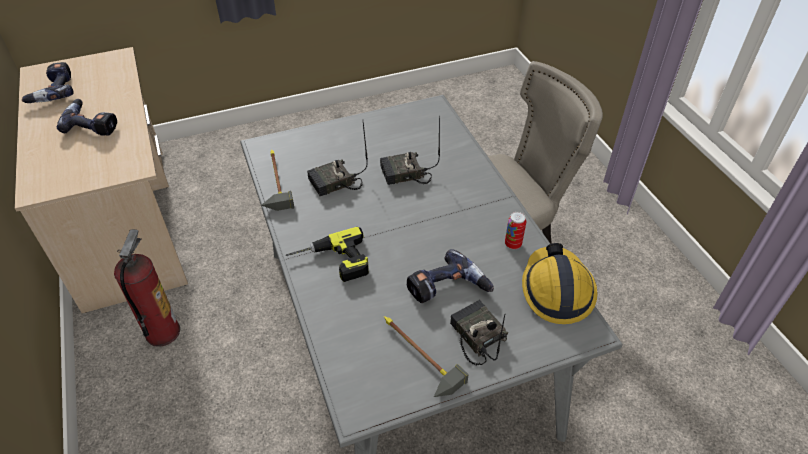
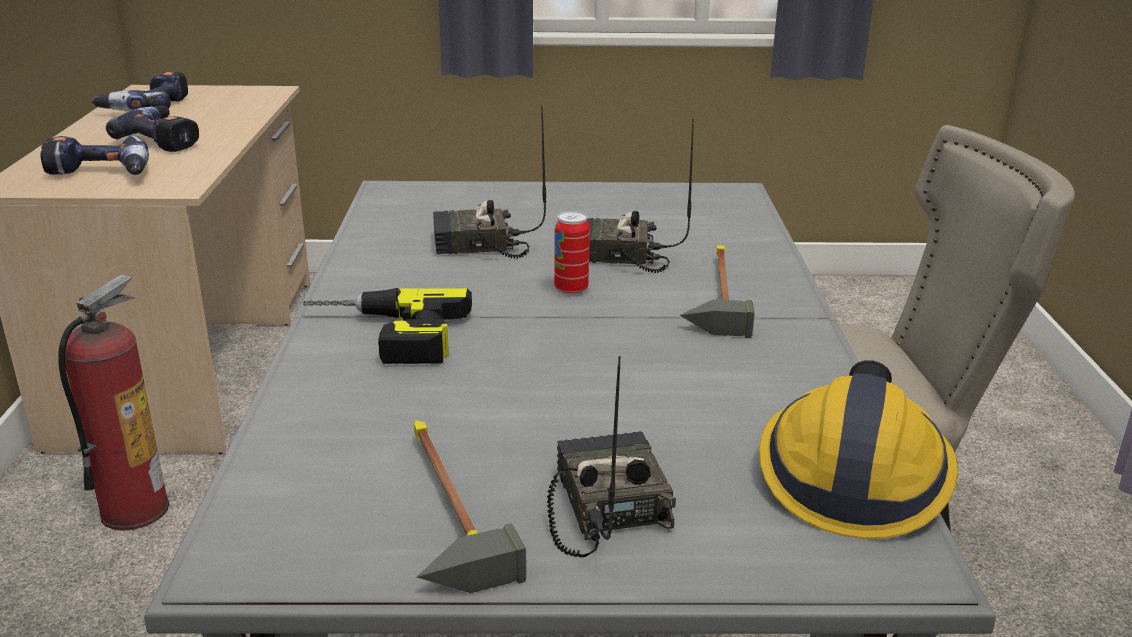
camera: 20 degrees right, 20 degrees down
hammer [261,150,294,211] -> hammer moved to [680,245,755,338]
power drill [407,249,494,303] -> power drill moved to [40,135,149,175]
can [505,212,526,249] -> can moved to [554,211,590,295]

